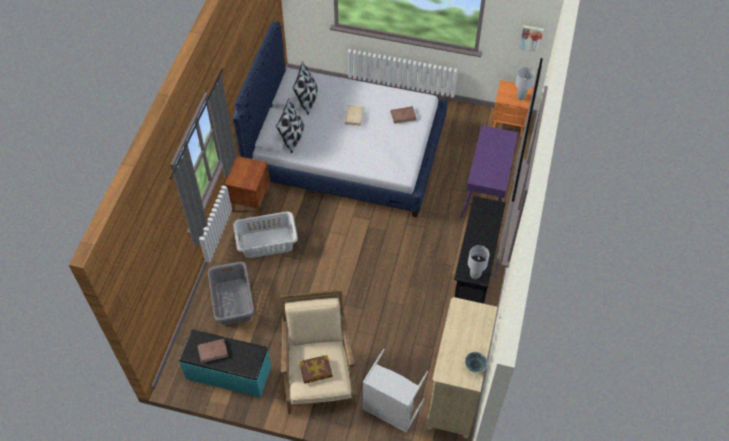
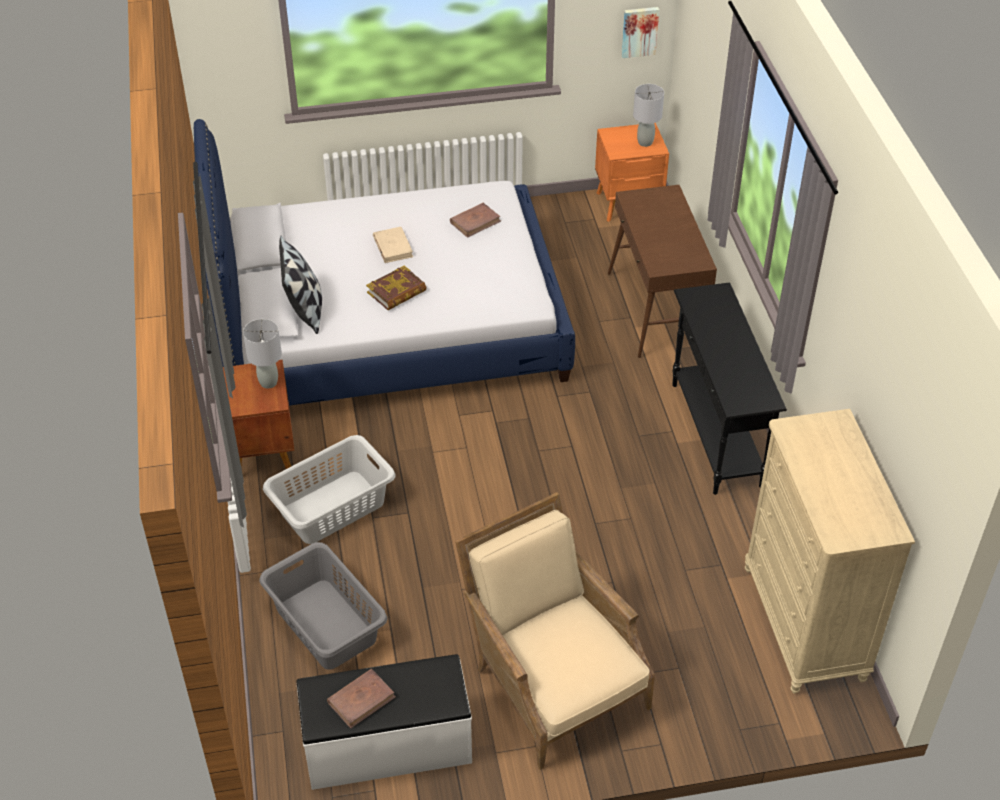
camera: 25 degrees left, 10 degrees down
turquoise bench [179,329,271,398] -> white bench [296,654,472,790]
pillow [293,61,318,115] -> none
book [299,355,333,384] -> book moved to [366,266,427,310]
grey laundry basket [363,349,429,432] -> none
purple console table [460,125,518,218] -> brown console table [608,185,717,358]
bowl [465,352,488,373] -> none
grey table lamp [468,245,490,279] -> grey table lamp moved to [243,319,282,388]

